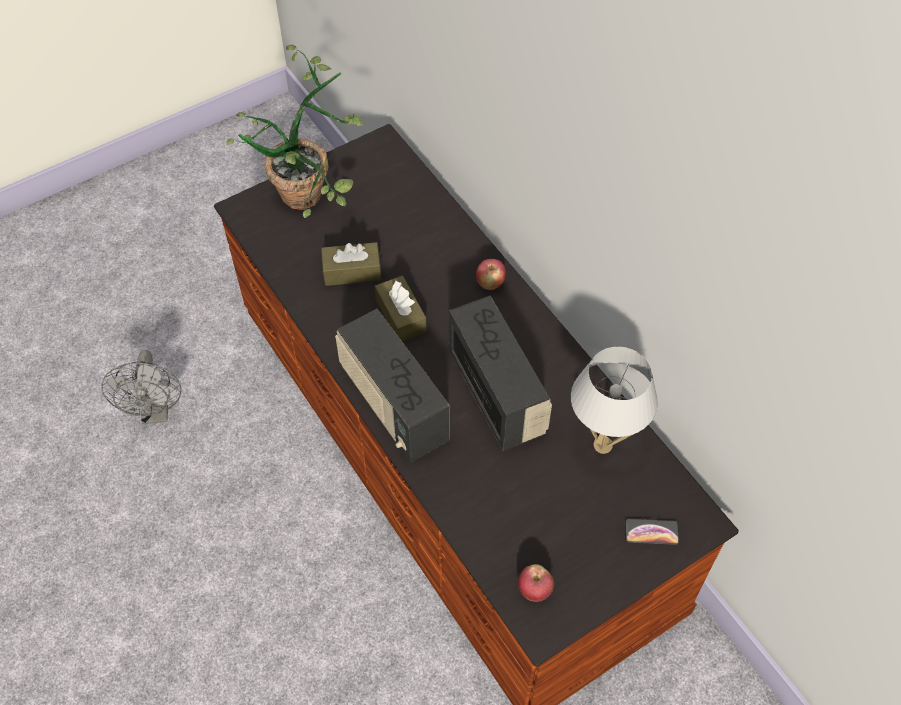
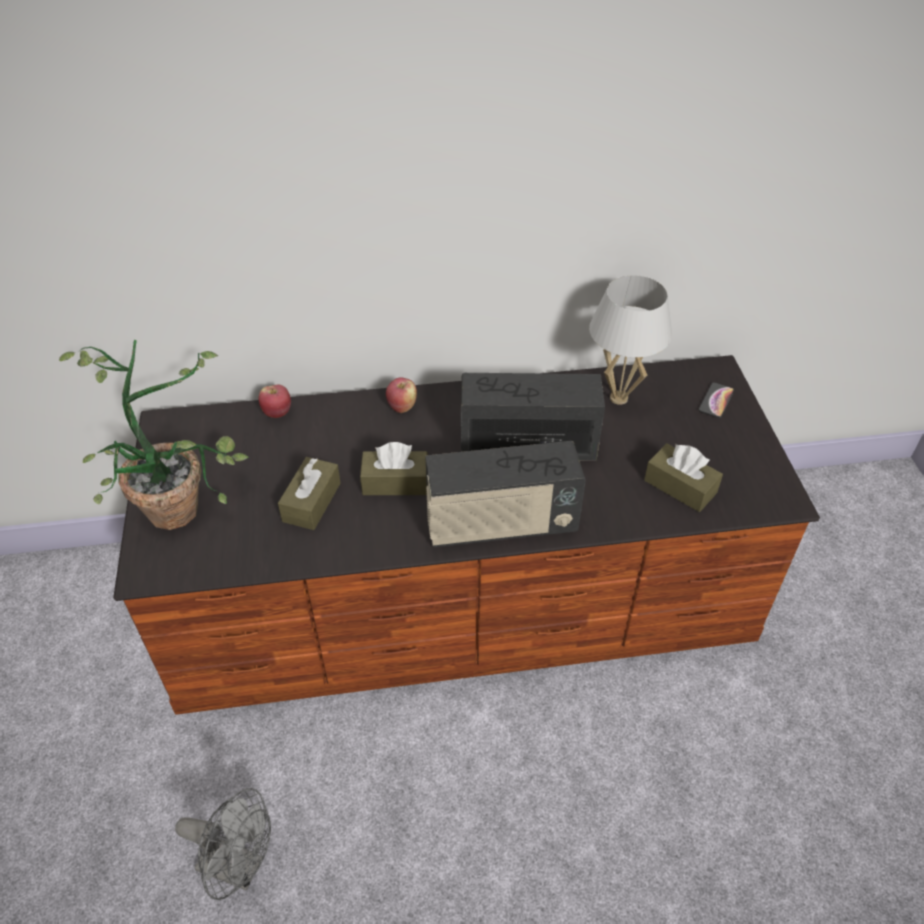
camera: 65 degrees left, 10 degrees down
apple [518,564,554,602] -> apple moved to [259,385,291,418]
none -> brown tissue box [644,443,723,512]

